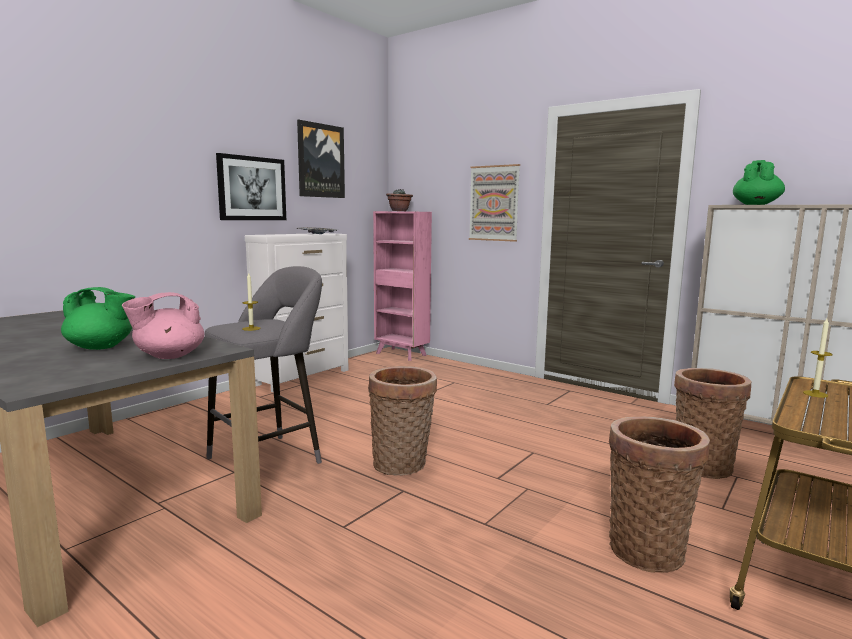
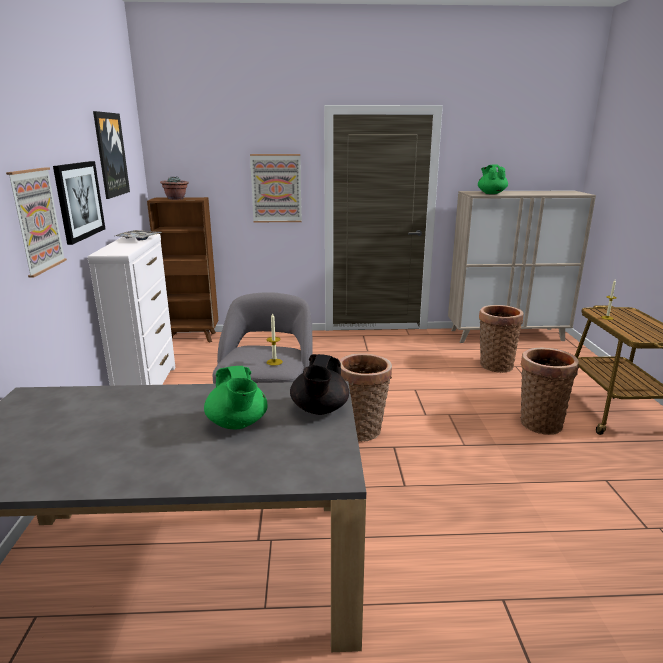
camera: 40 degrees left, 10 degrees up
green teapot [61,287,135,350] -> green teapot turned 105 degrees clockwise [204,366,268,430]
pink teapot [122,292,204,359] -> black teapot [290,354,349,415]
pink bookcase [373,211,432,361] -> brown bookcase [147,197,218,343]
none -> picture [6,167,67,278]

